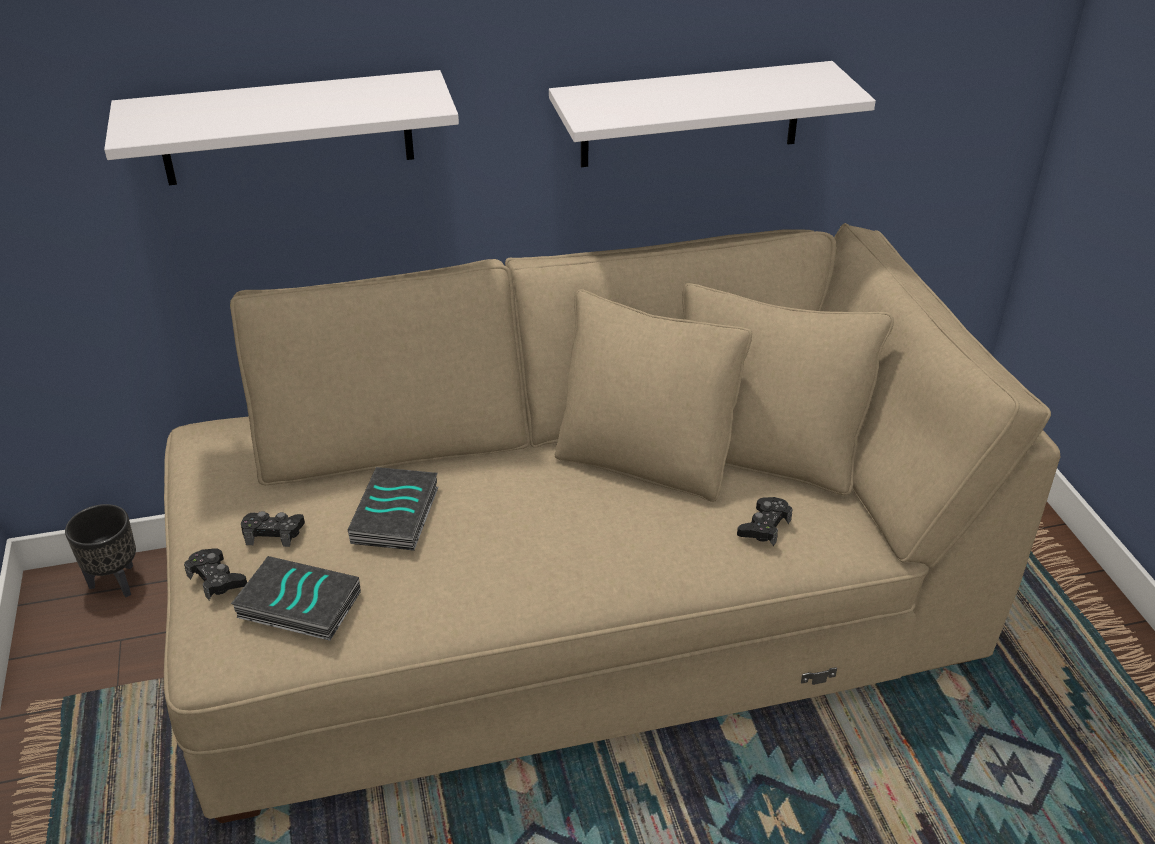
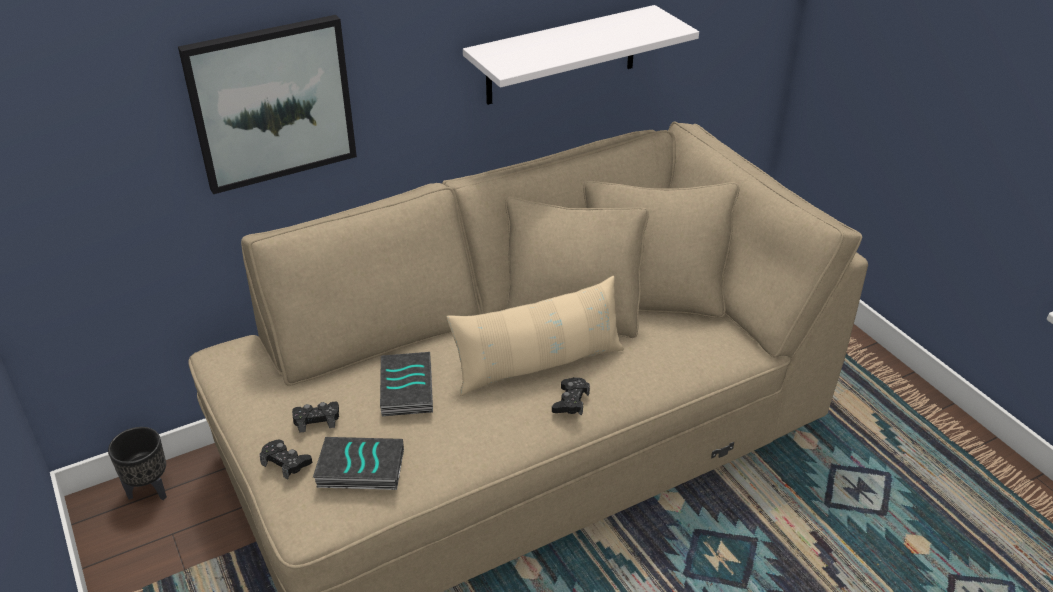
camera: 15 degrees left, 0 degrees up
white shelf [104,70,459,185] -> picture [178,15,357,194]
black game controller [737,497,793,546] -> black game controller moved to [552,377,590,416]
none -> beige pillow [447,276,624,396]

